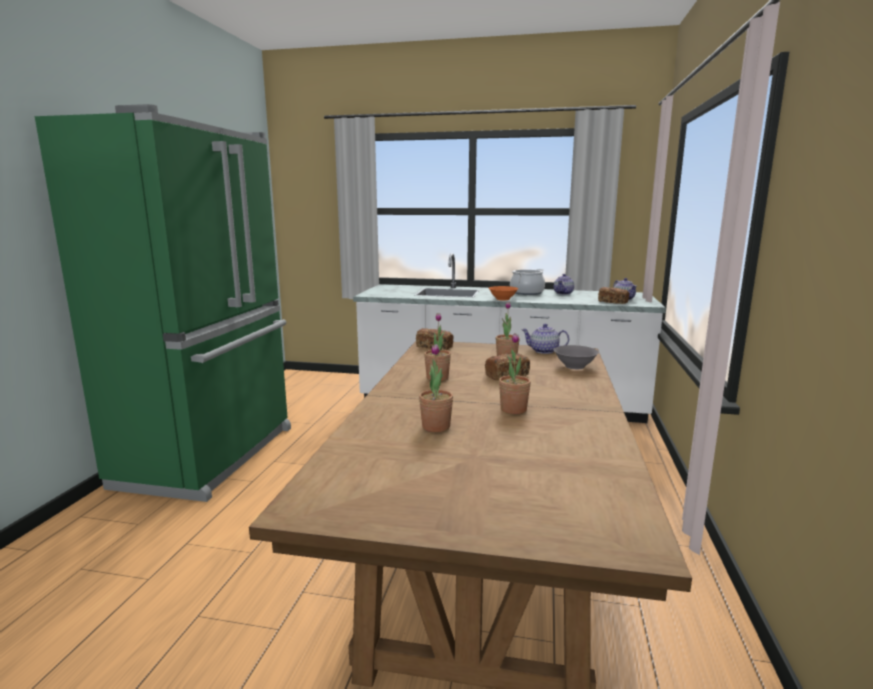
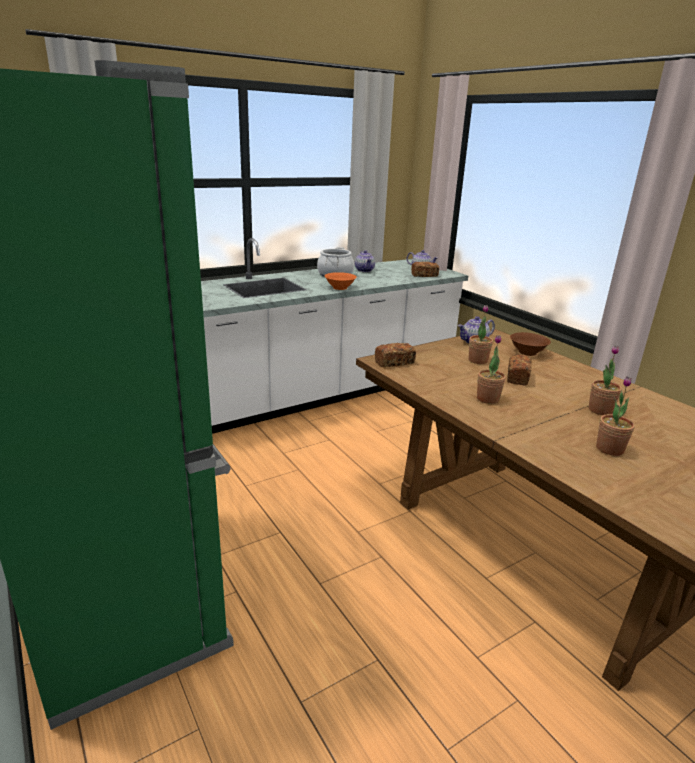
camera: 45 degrees left, 10 degrees up
grey bowl [554,345,599,369] -> brown bowl [510,332,551,356]

